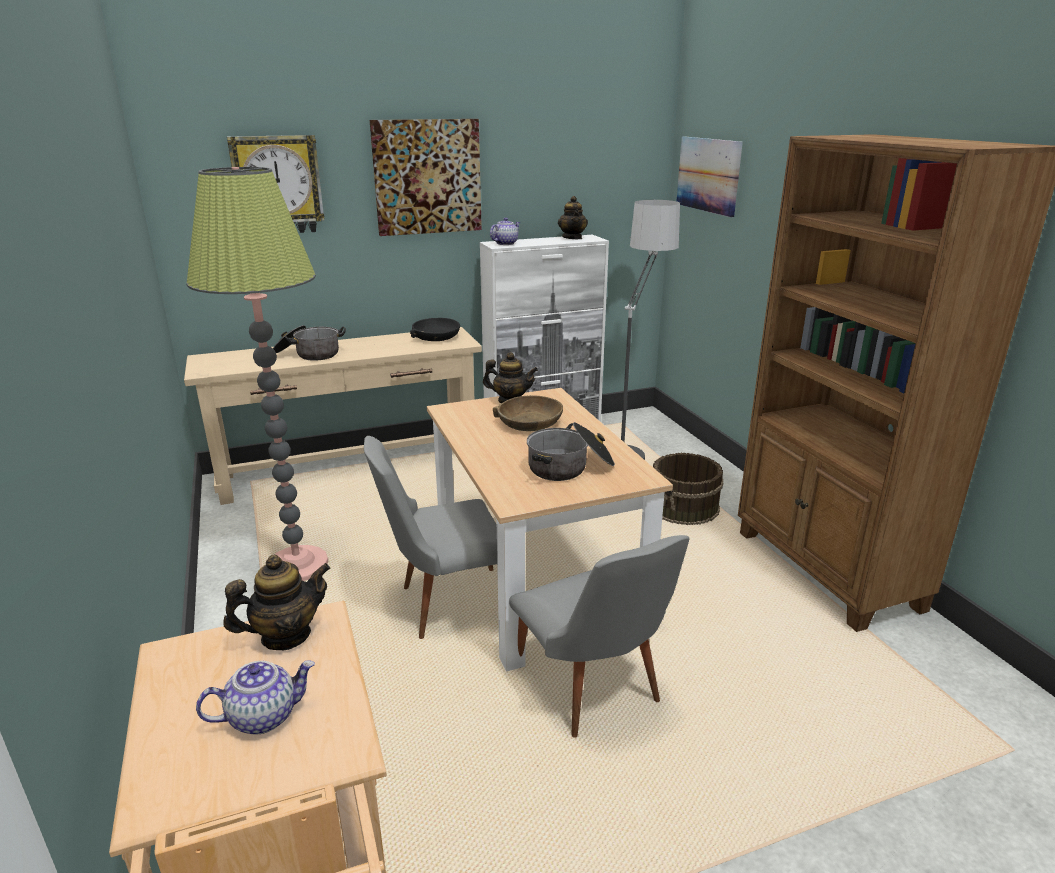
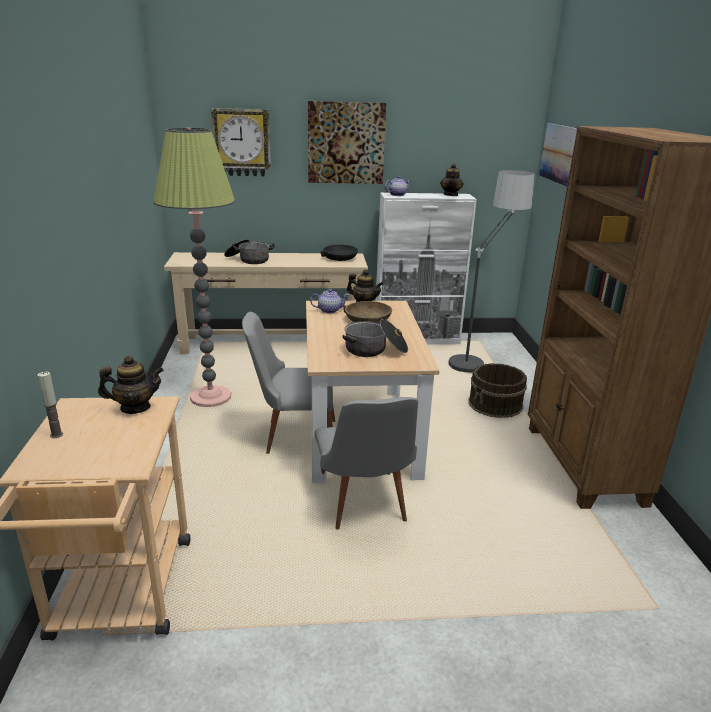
camera: 15 degrees right, 0 degrees up
teapot [196,660,315,735] -> teapot moved to [310,289,349,314]
none -> candle [38,372,63,438]

